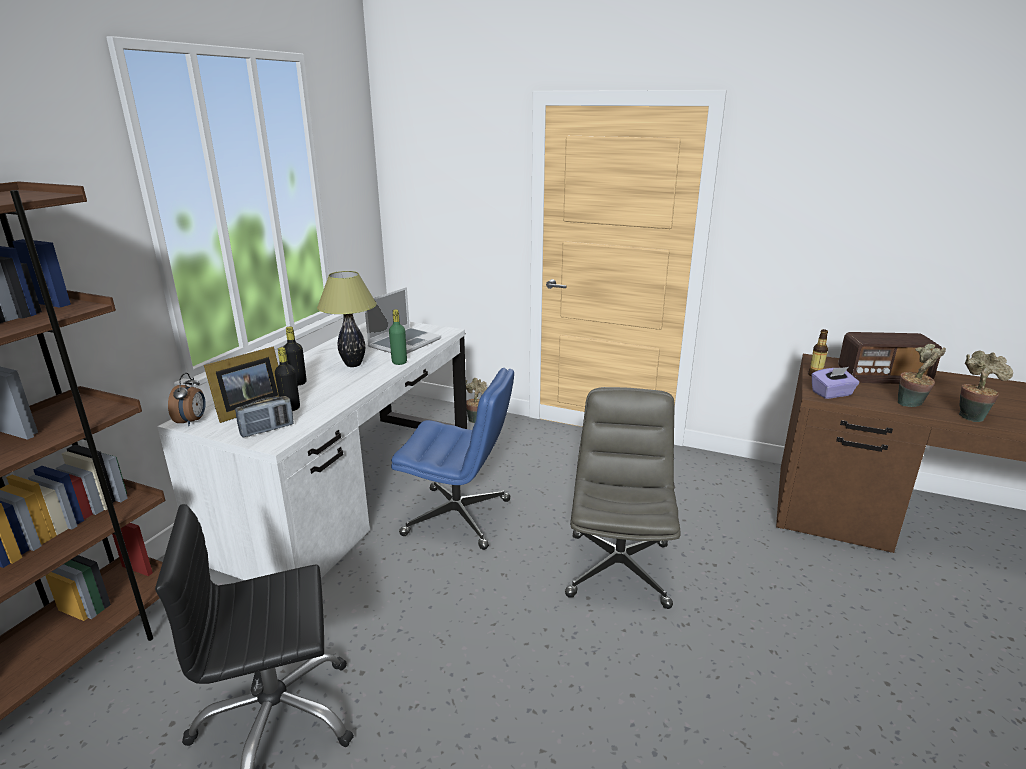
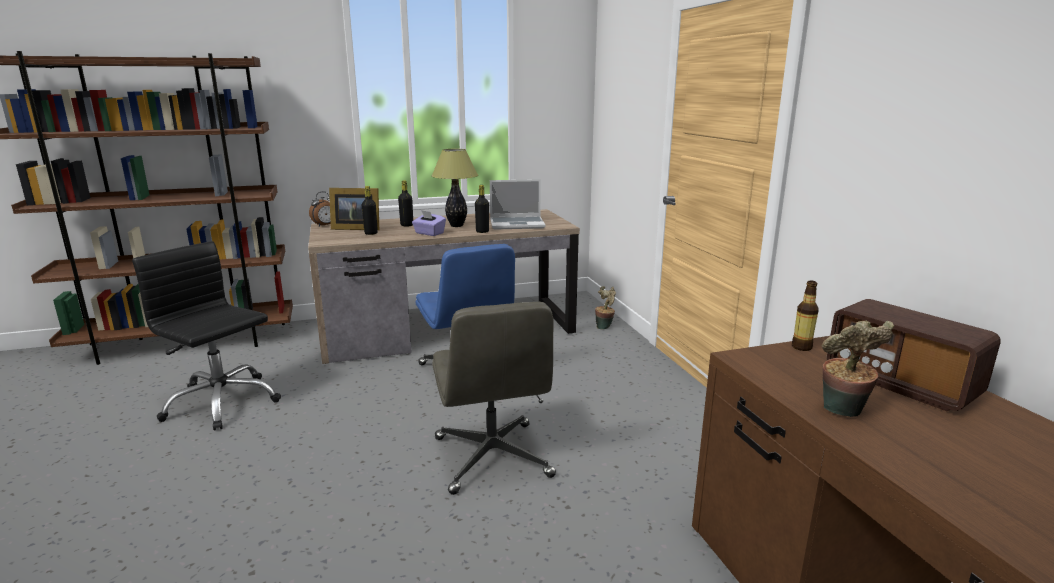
camera: 50 degrees right, 5 degrees down
white desk [157,322,467,580] -> brown desk [308,209,580,364]
radio [235,396,293,437] -> none
green bottle [389,309,407,365] -> black bottle [475,185,489,233]
grey office chair [565,387,681,609] -> grey office chair turned 105 degrees clockwise [432,302,556,495]
purple tissue box [812,367,859,399] -> purple tissue box moved to [412,210,446,236]
potted plant [959,351,1013,422] -> none

